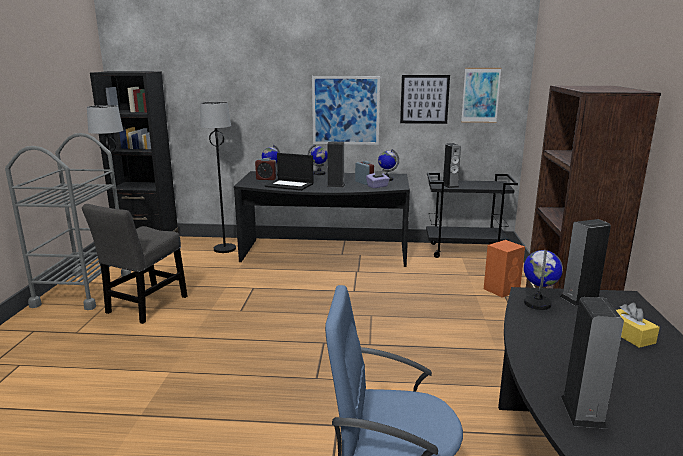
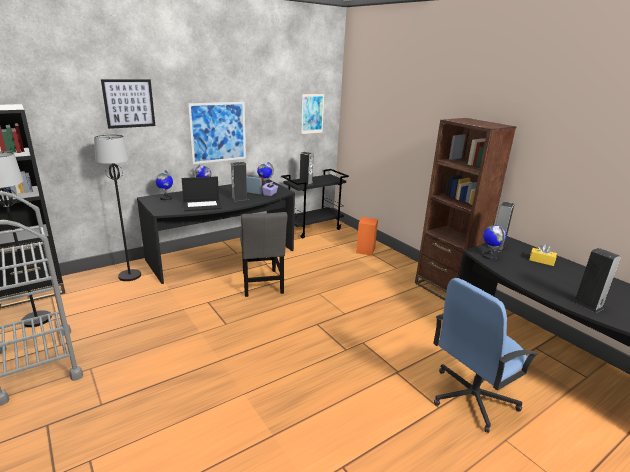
camera: 40 degrees left, 5 degrees up
grey chair [82,204,187,324] -> grey chair moved to [240,212,287,297]
alarm clock [255,158,277,180] -> none
picture [400,75,450,124] -> picture moved to [101,79,155,129]

